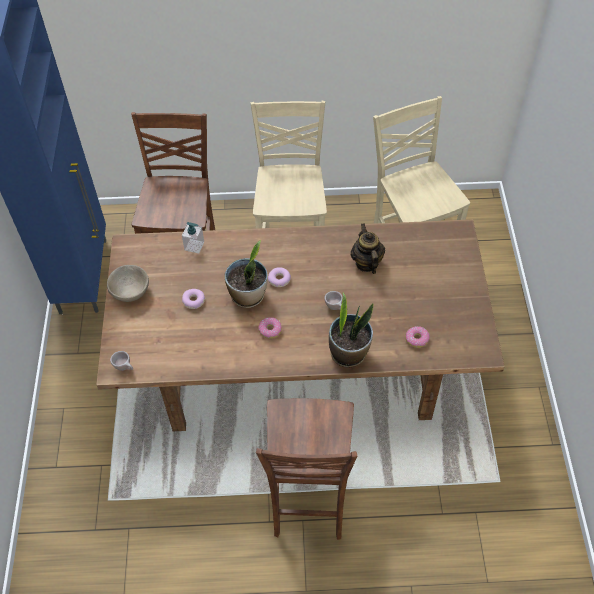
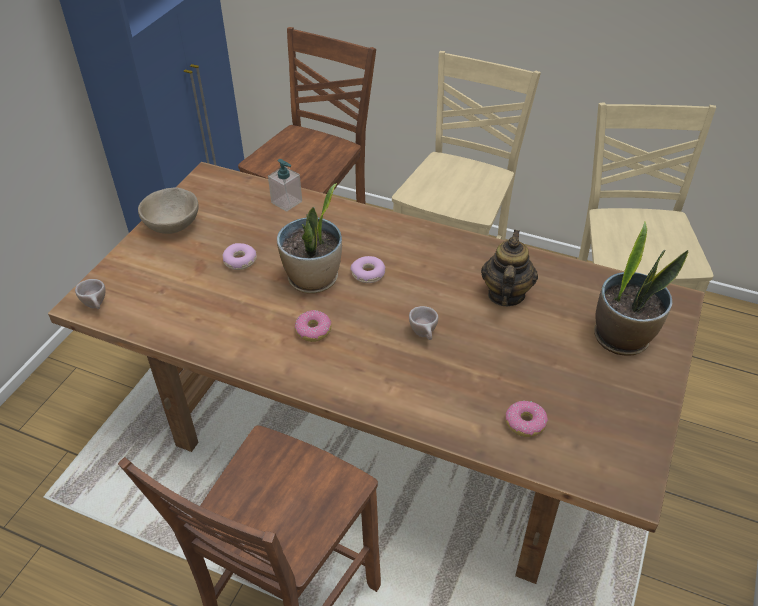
camera: 25 degrees right, 10 degrees down
potted plant [329,292,373,367] -> potted plant moved to [594,221,688,356]

